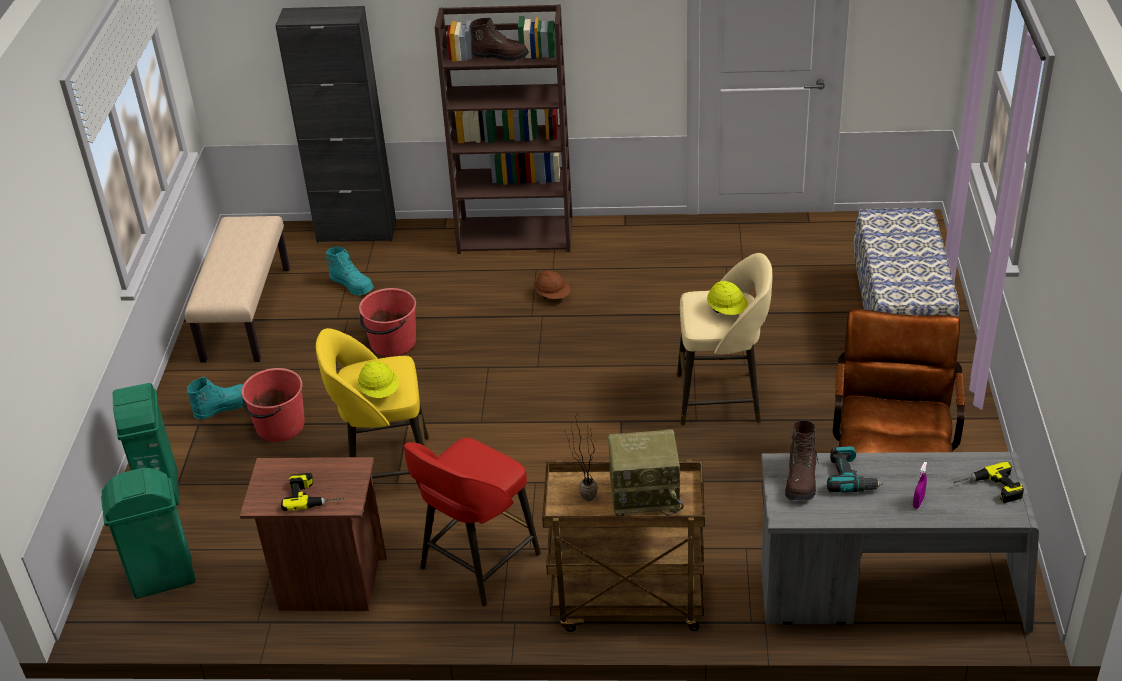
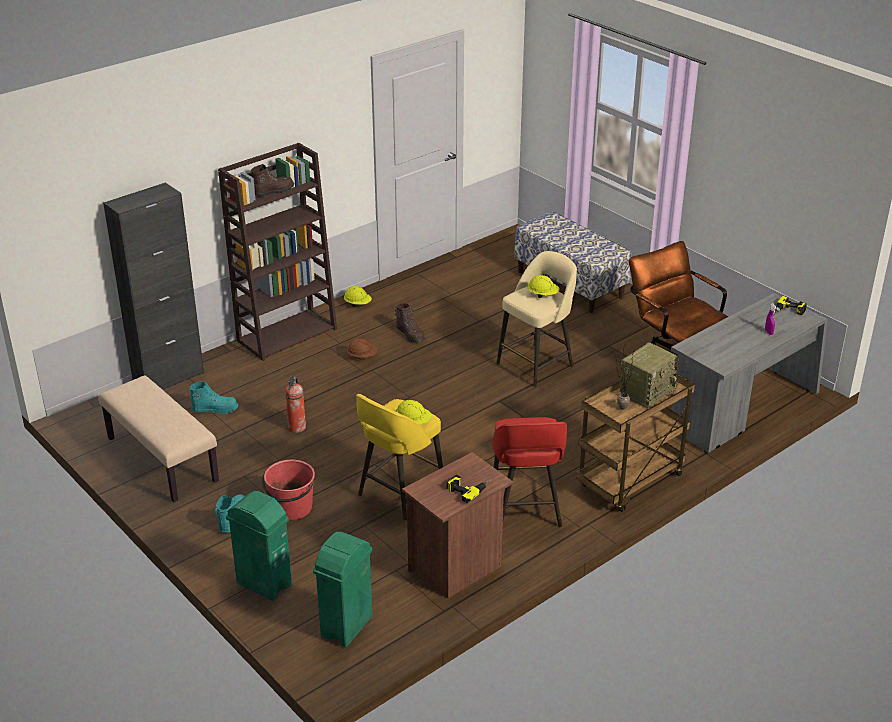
camera: 45 degrees left, 5 degrees down
red bucket [359,288,416,357] -> fire extinguisher [285,375,306,433]
brown boot [785,420,819,501] -> brown boot moved to [395,303,425,343]
power drill [827,446,884,492] -> none
none -> yellow hard hat [344,286,372,307]

